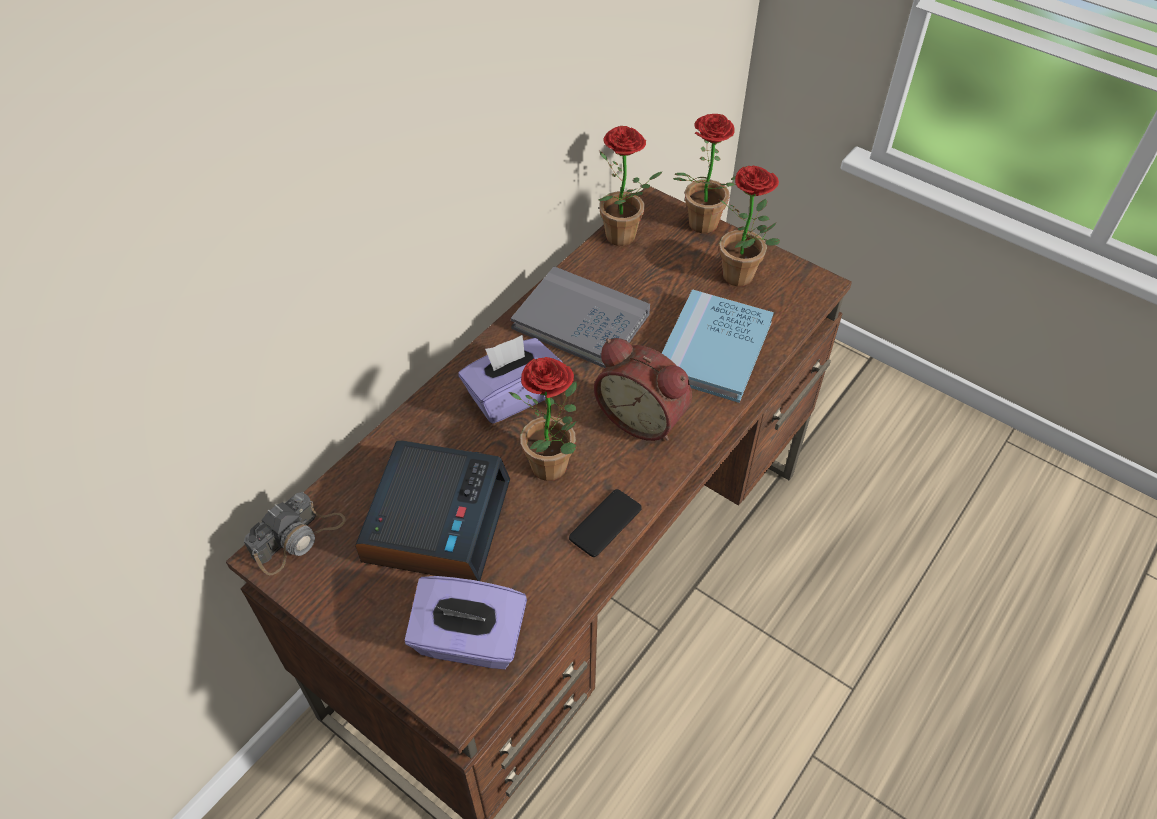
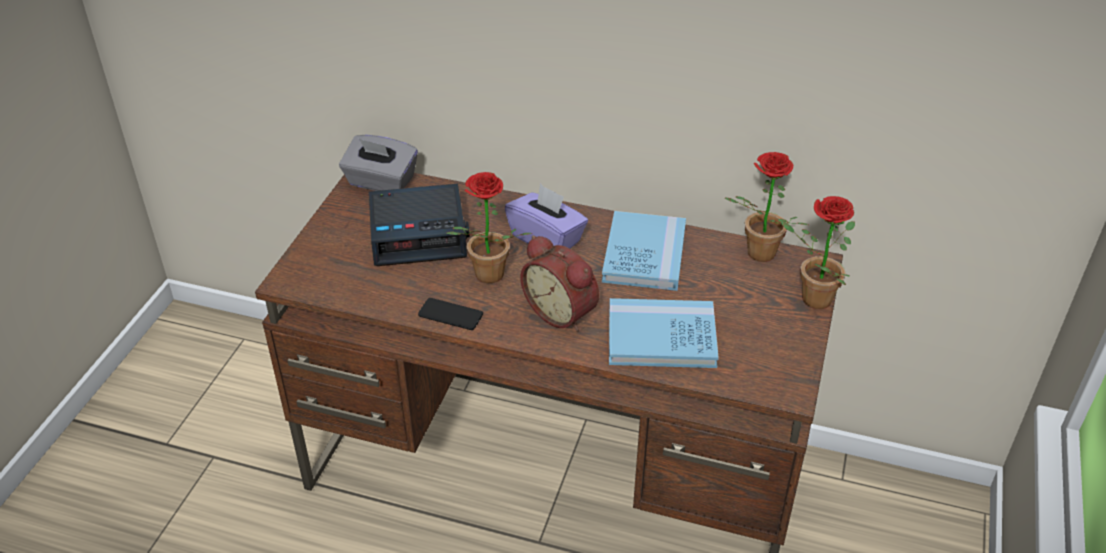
camera: 70 degrees right, 10 degrees down
camera [244,492,346,575] -> grey tissue box [339,135,418,191]
purple tissue box [405,576,527,669] -> none
grey book [511,266,650,368] -> blue book [602,211,686,291]
alarm clock [594,338,692,441] -> alarm clock turned 60 degrees counterclockwise [520,235,599,332]
potted plant [719,166,780,286] -> none

